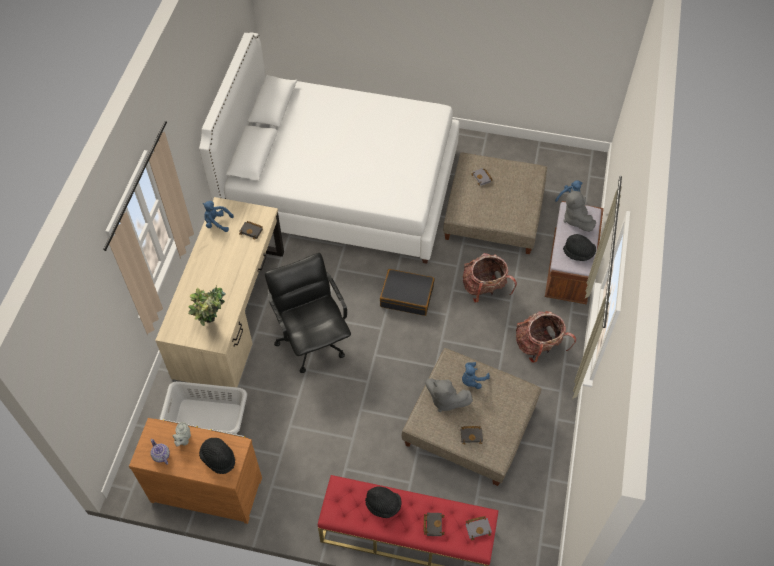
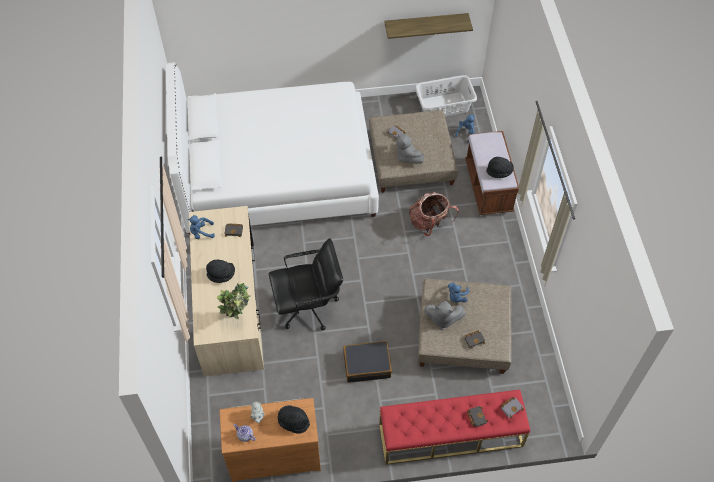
camera: 20 degrees left, 0 degrees up
grey laundry basket [160,381,247,434] -> grey laundry basket moved to [415,75,477,116]
black office chair [265,253,351,373] -> black office chair turned 120 degrees clockwise [269,238,343,330]
black hat [365,486,402,518] -> black hat moved to [206,260,235,283]
black suitcase [380,269,435,316] -> black suitcase moved to [343,341,392,383]
backpack [516,311,576,363] -> none
grey plush toy [564,189,596,232] -> grey plush toy moved to [396,133,424,164]
none -> shelf [384,13,473,39]

